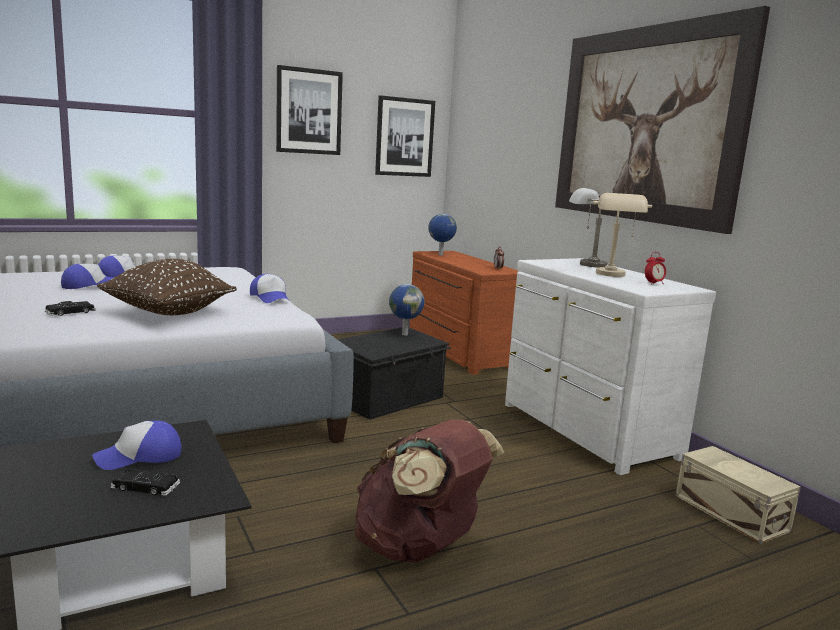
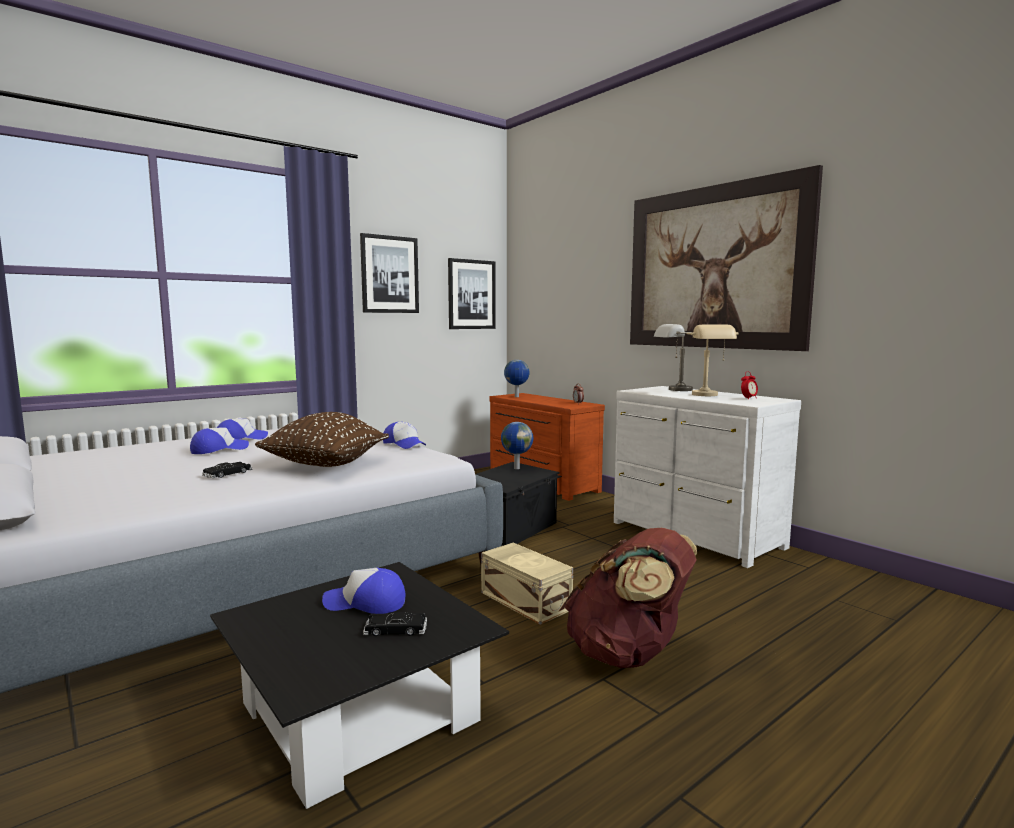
camera: 10 degrees left, 5 degrees down
cap [92,420,182,470] -> cap turned 45 degrees clockwise [322,567,406,614]
beige storage box [676,446,801,544] -> beige storage box moved to [481,543,573,625]

